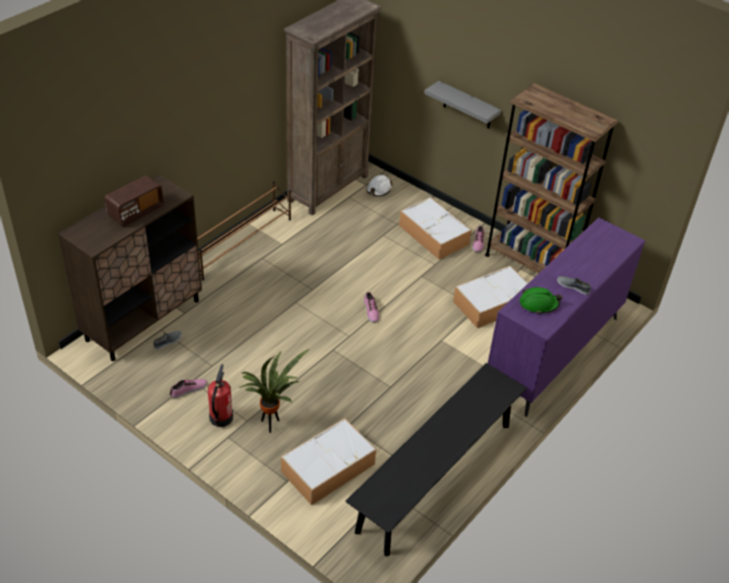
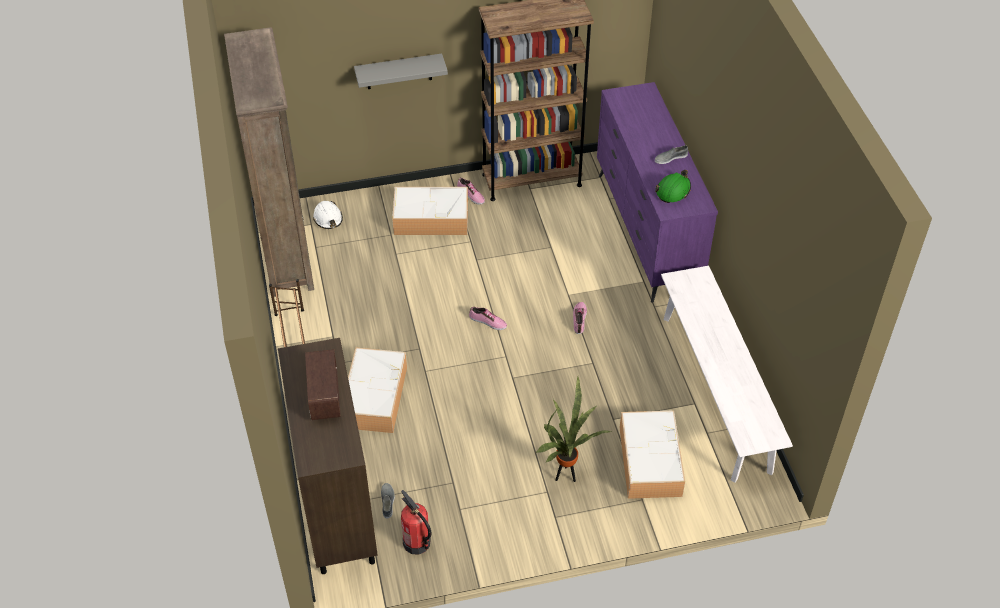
camera: 50 degrees left, 5 degrees up
shoe [170,379,207,398] -> shoe moved to [573,302,587,334]
fire extinguisher [208,364,233,427] -> fire extinguisher moved to [401,490,431,555]
black bench [346,363,527,556] -> white bench [661,266,793,483]
storage box [453,266,528,328] -> storage box moved to [348,348,407,433]

